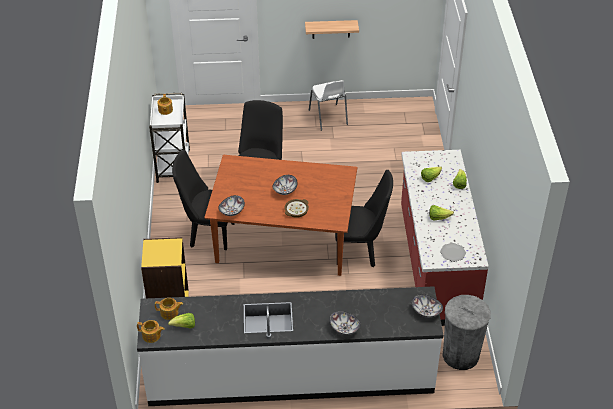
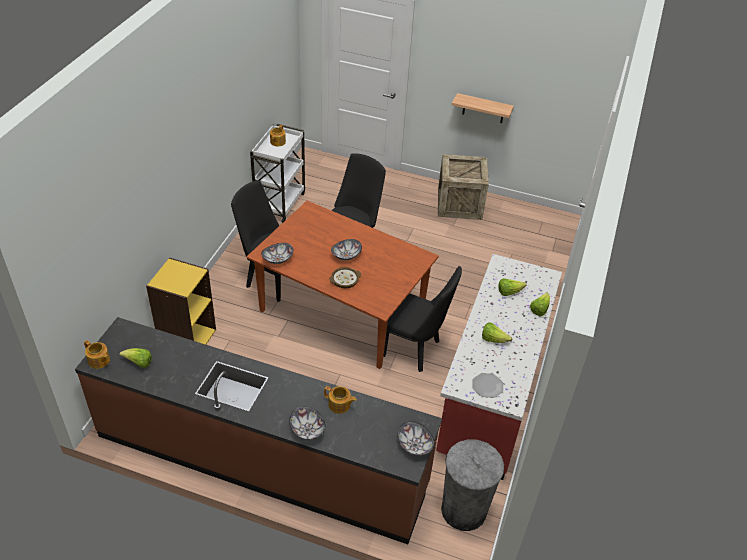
camera: 20 degrees right, 0 degrees up
white counter [137,286,443,406] -> brown counter [75,317,442,544]
teapot [155,298,183,320] -> teapot moved to [324,386,357,414]
white chair [309,80,348,131] -> crate [438,154,489,220]

